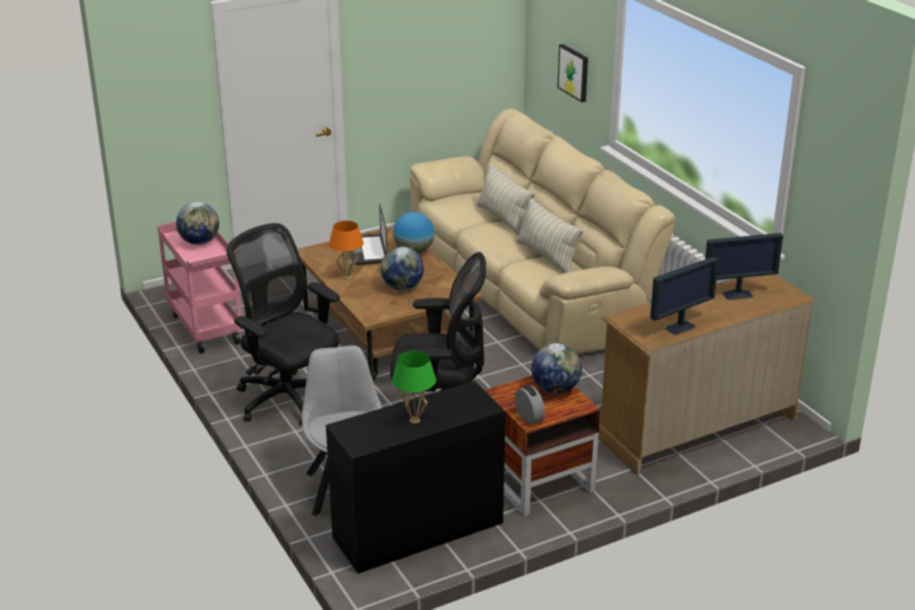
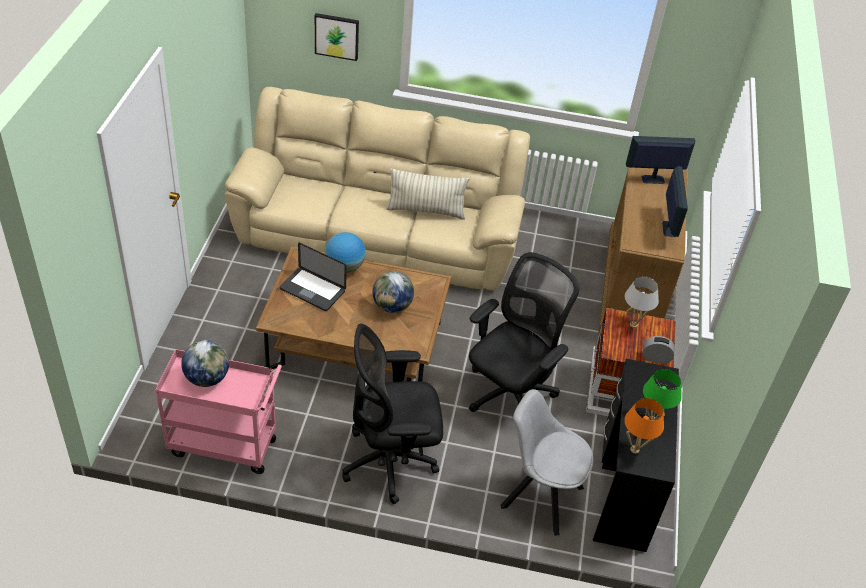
camera: 55 degrees left, 15 degrees up
orange table lamp [329,221,364,279] -> orange table lamp moved to [624,398,664,454]
pillow [476,163,535,236] -> none
globe [531,343,582,394] -> white table lamp [625,277,659,328]
monitor [705,233,783,300] -> monitor turned 120 degrees counterclockwise [626,136,695,184]

